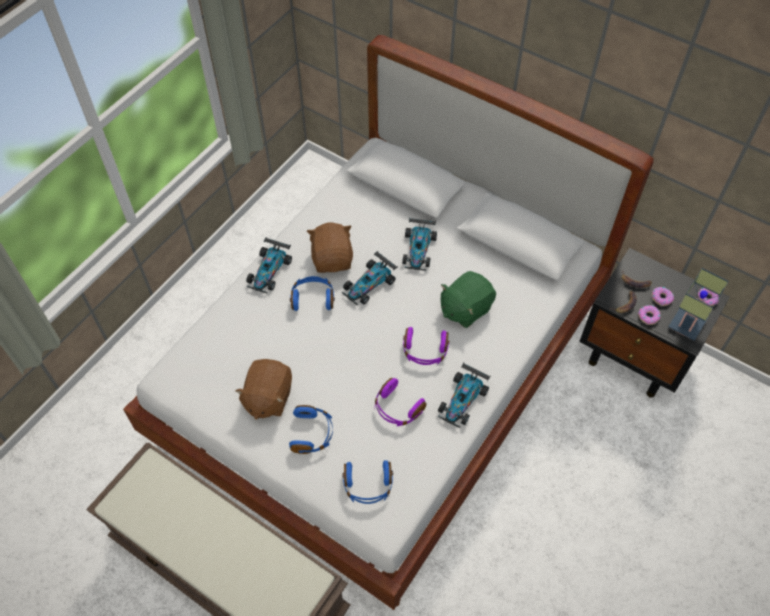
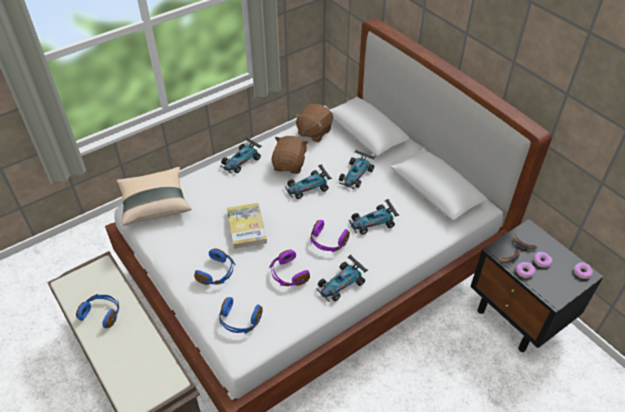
camera: 20 degrees right, 10 degrees down
brown plush toy [235,359,292,419] -> brown plush toy moved to [295,104,333,142]
blue headphones [290,276,335,311] -> blue headphones moved to [76,294,119,328]
green plush toy [441,271,496,328] -> toy car [349,199,399,235]
table lamp [668,268,729,341] -> none
none -> beige pillow [117,167,191,226]
none -> book [227,203,267,249]

